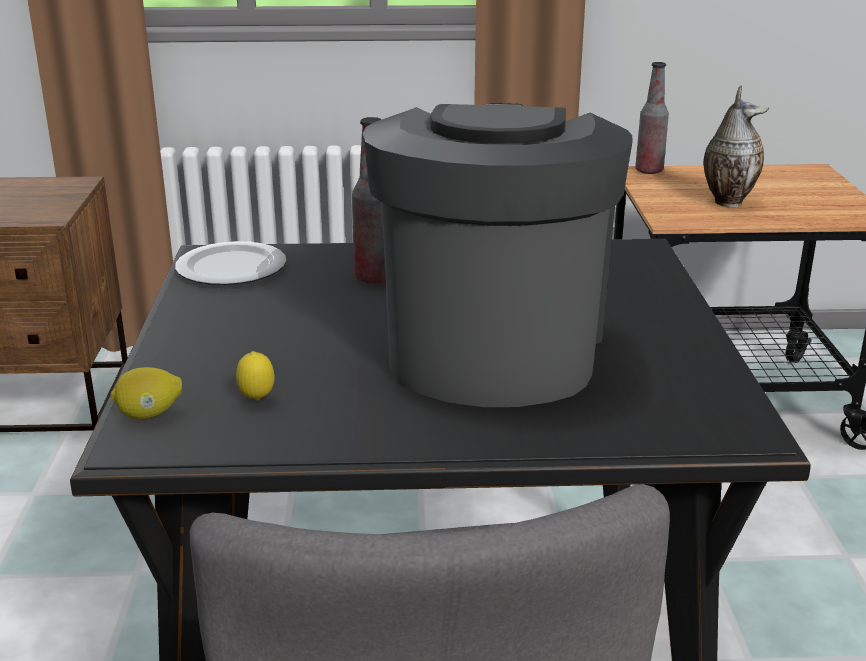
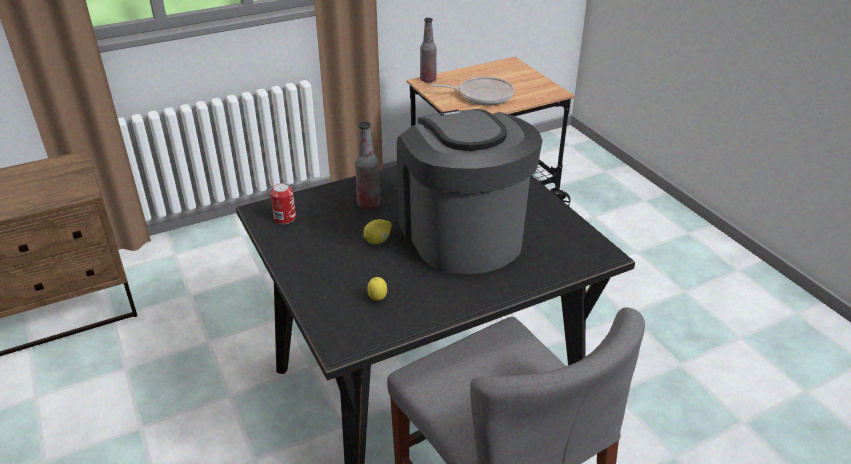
camera: 25 degrees left, 10 degrees up
lemon [110,367,182,419] -> lemon moved to [363,219,392,245]
plate [175,241,286,285] -> can [270,183,296,224]
vase [703,85,769,208] -> frying pan [431,77,514,105]

